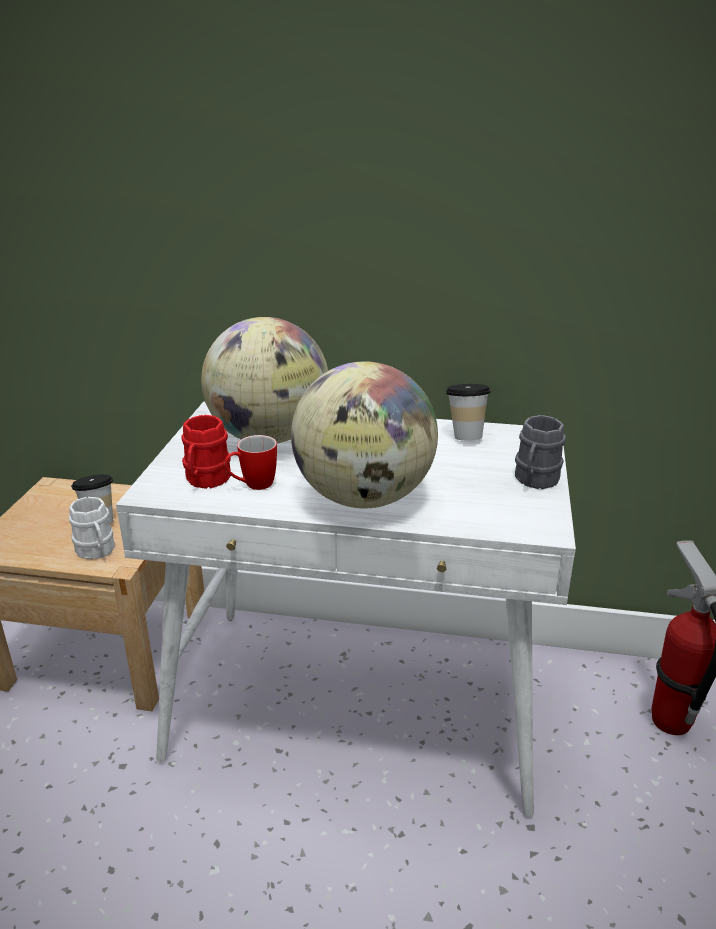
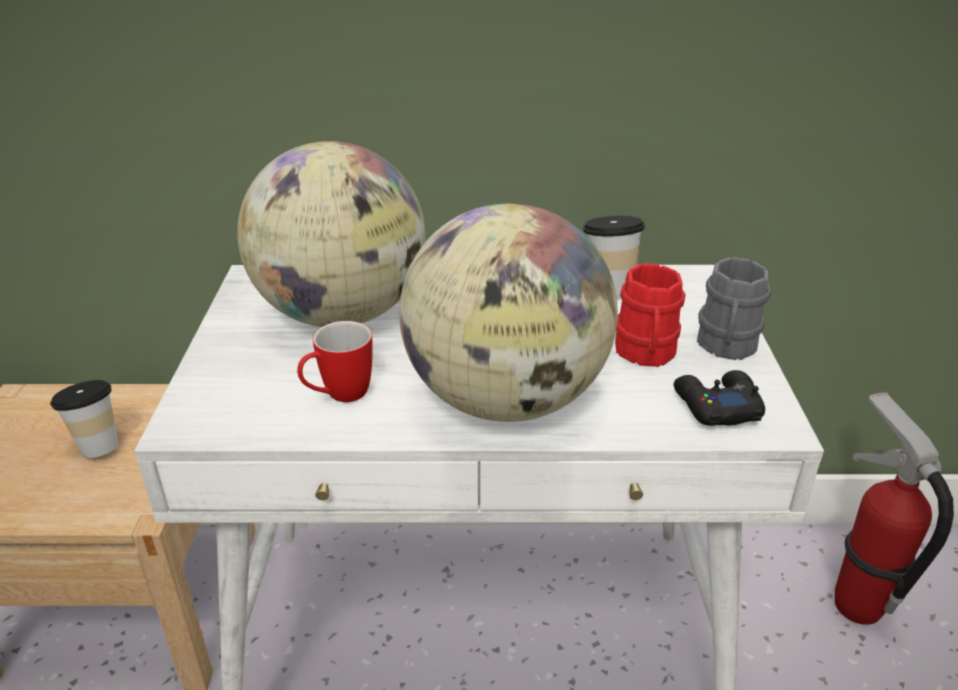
camera: 10 degrees left, 5 degrees up
white mug [69,497,115,559] -> none
red mug [181,415,231,489] -> red mug moved to [615,263,685,367]
none -> black game controller [674,370,765,426]

